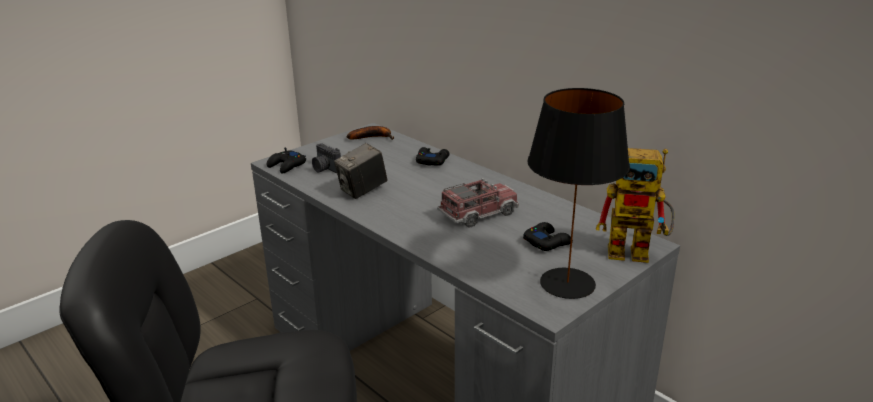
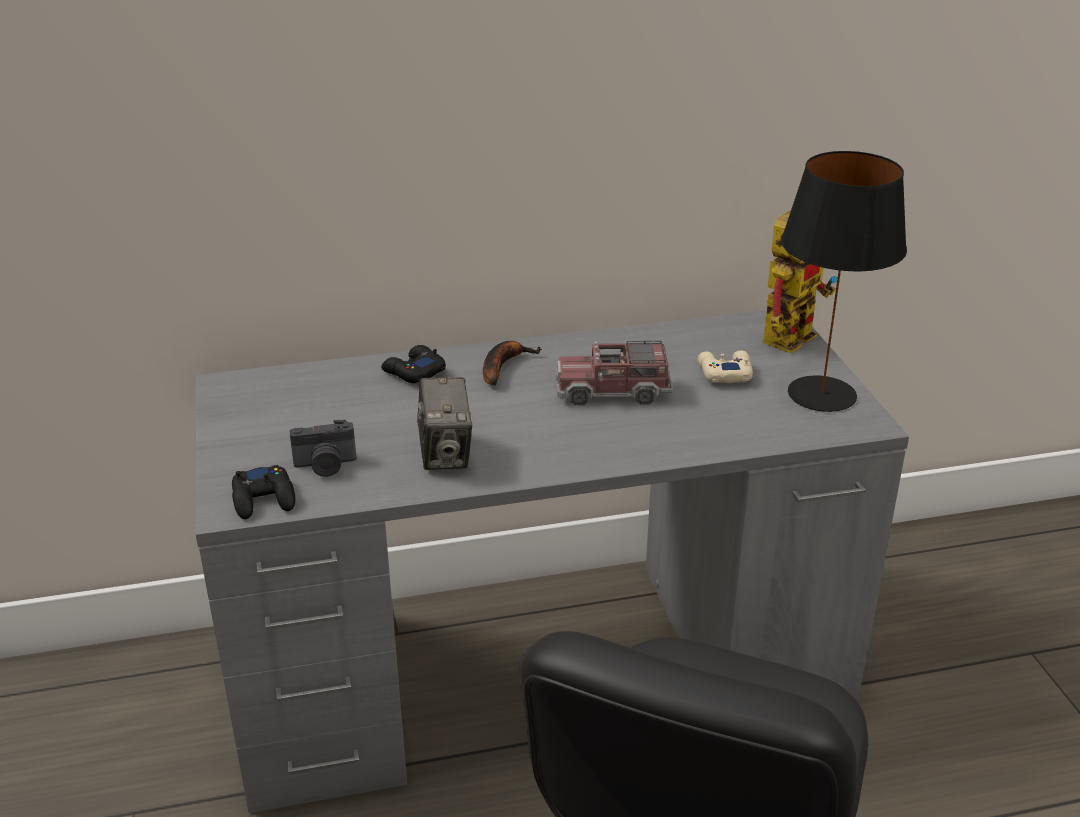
camera: 60 degrees left, 5 degrees up
banana [347,126,394,140] -> banana moved to [483,341,542,385]
toy truck [437,178,519,228] -> toy truck turned 90 degrees counterclockwise [556,341,673,405]
black game controller [523,222,573,251] -> beige game controller [698,350,753,383]

